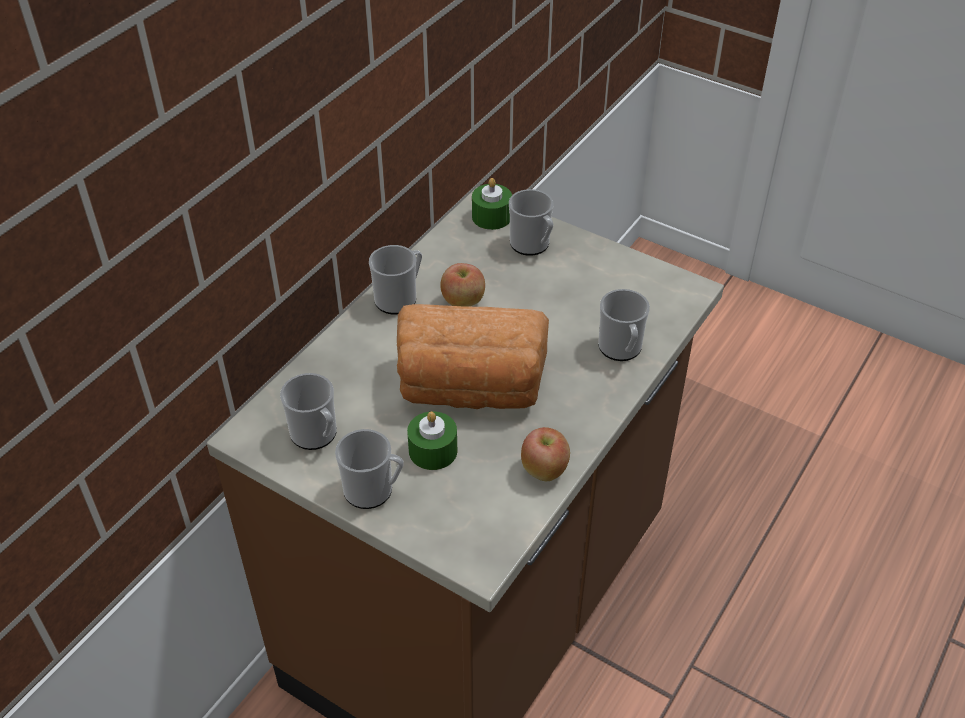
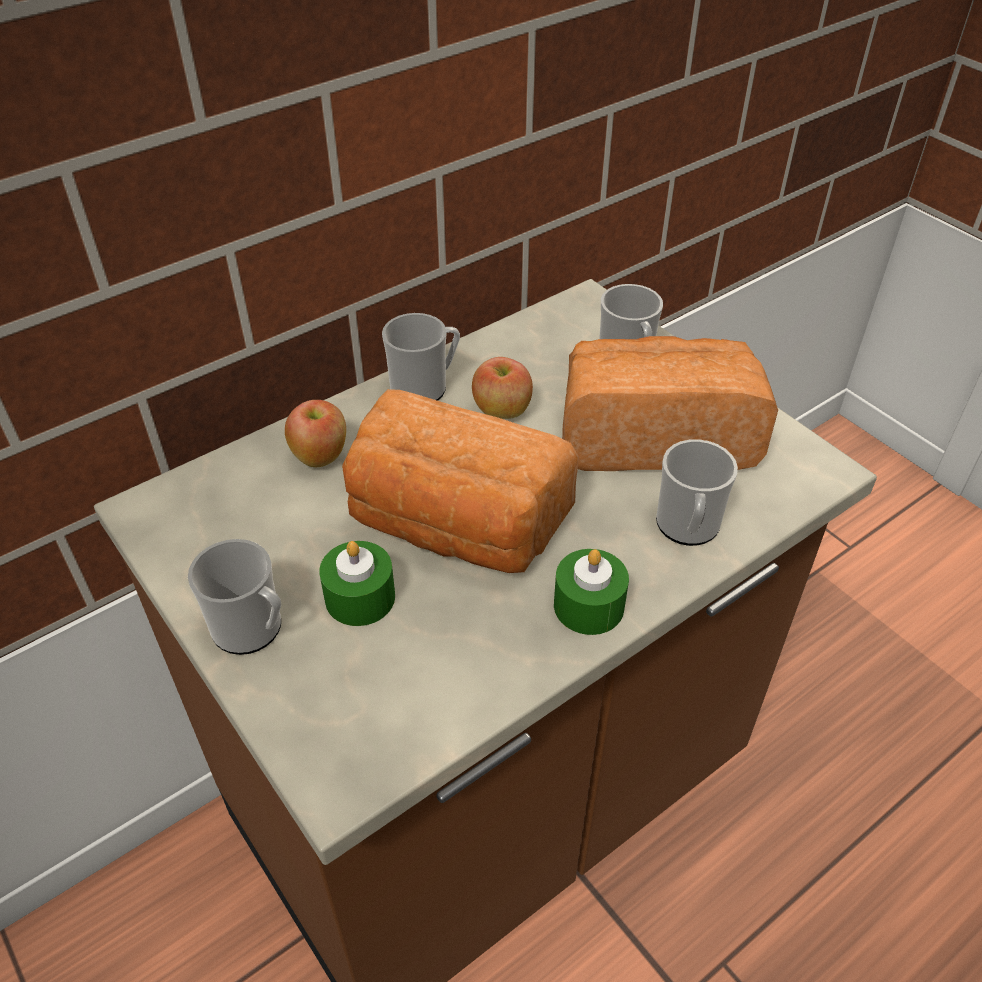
camera: 20 degrees right, 0 degrees up
mug [280,373,337,450] -> none
green candle [472,178,512,230] -> green candle moved to [554,549,629,635]
apple [521,427,570,481] -> apple moved to [285,400,346,467]
none -> bread [562,336,778,471]

